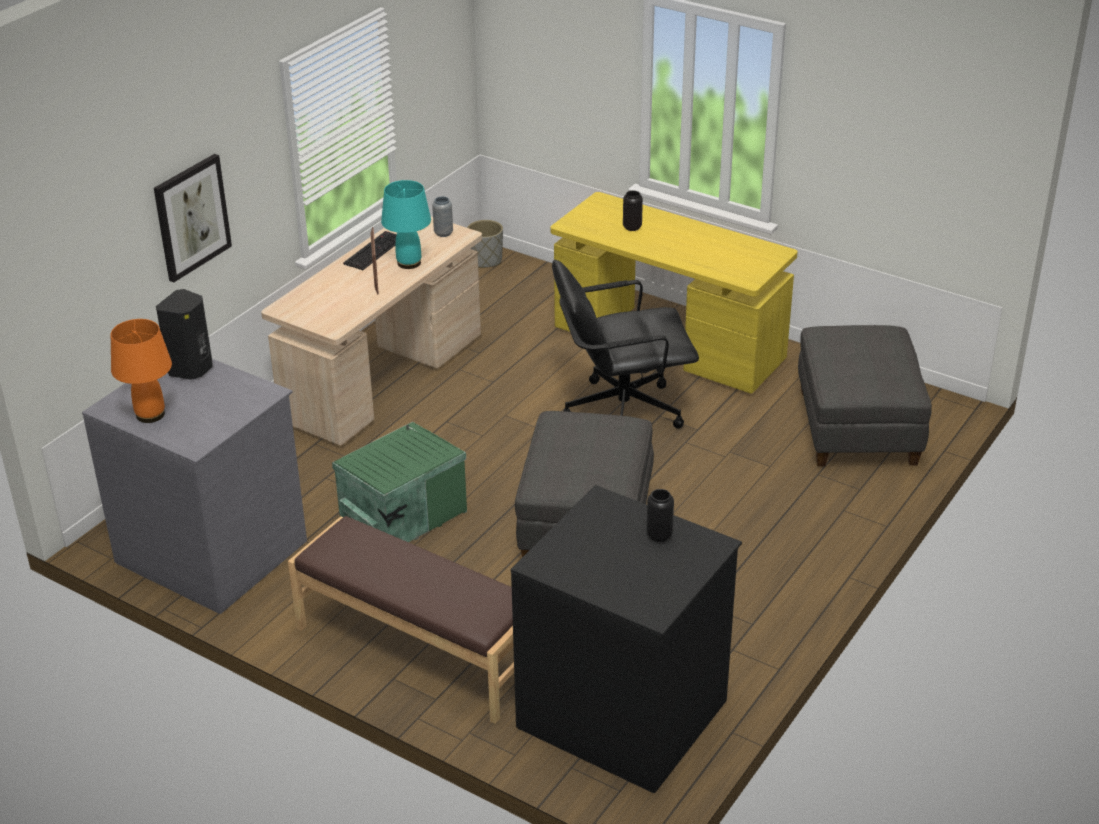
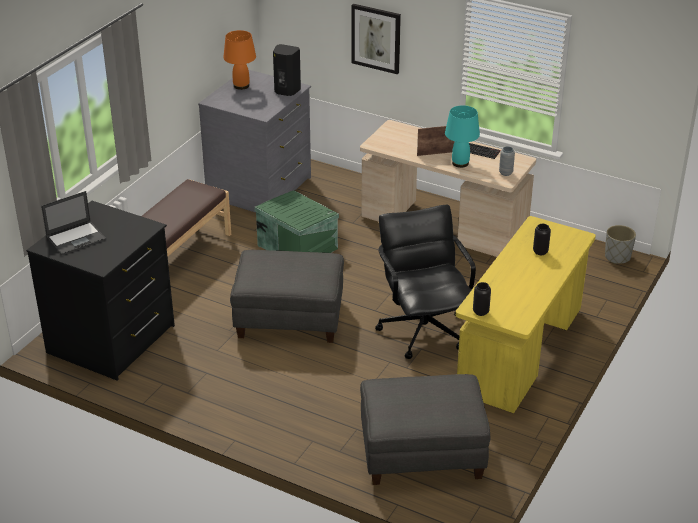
camera: 85 degrees right, 0 degrees up
black vase [646,489,674,542] -> black vase moved to [473,282,491,316]
none -> laptop [41,191,106,255]

